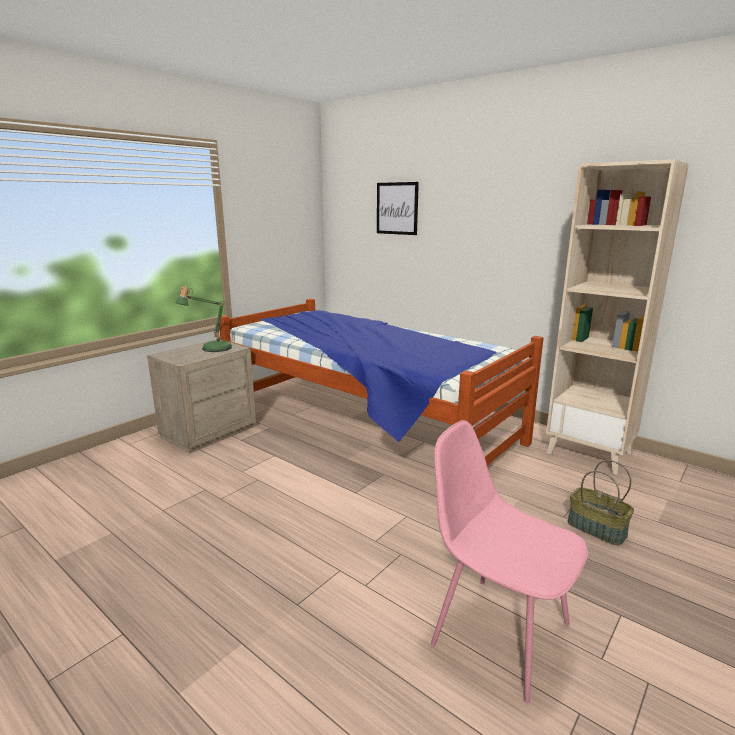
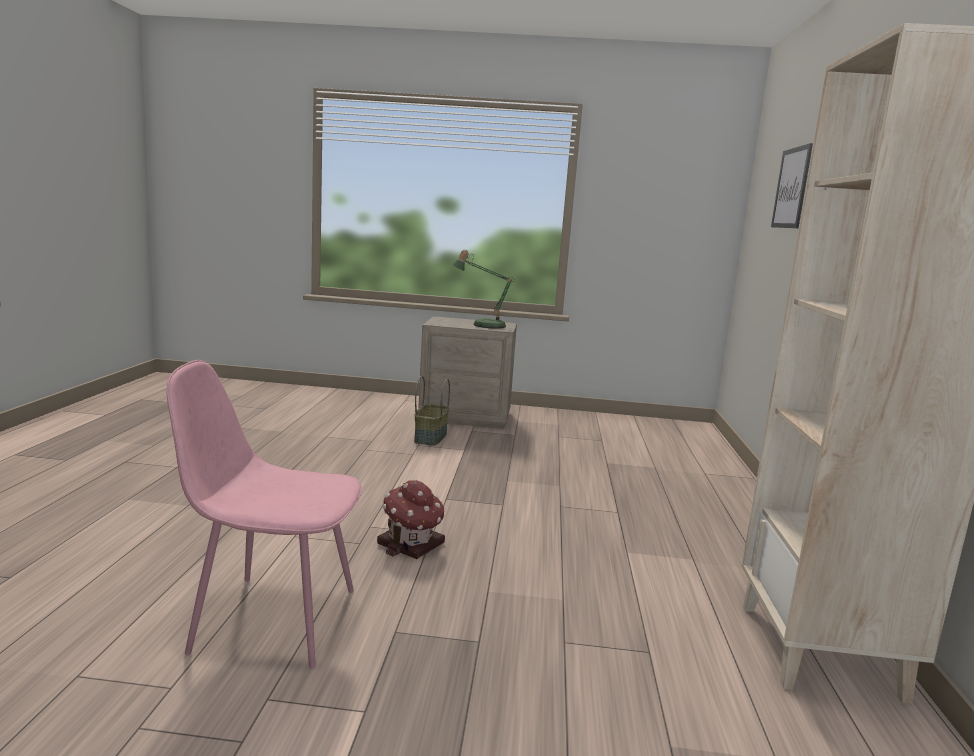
camera: 55 degrees right, 5 degrees down
bed [219,299,543,466] -> none
pink chair [431,420,588,703] -> pink chair turned 90 degrees counterclockwise [167,360,362,669]
basket [568,460,634,545] -> basket moved to [414,376,450,446]
none -> toy house [377,480,445,559]

